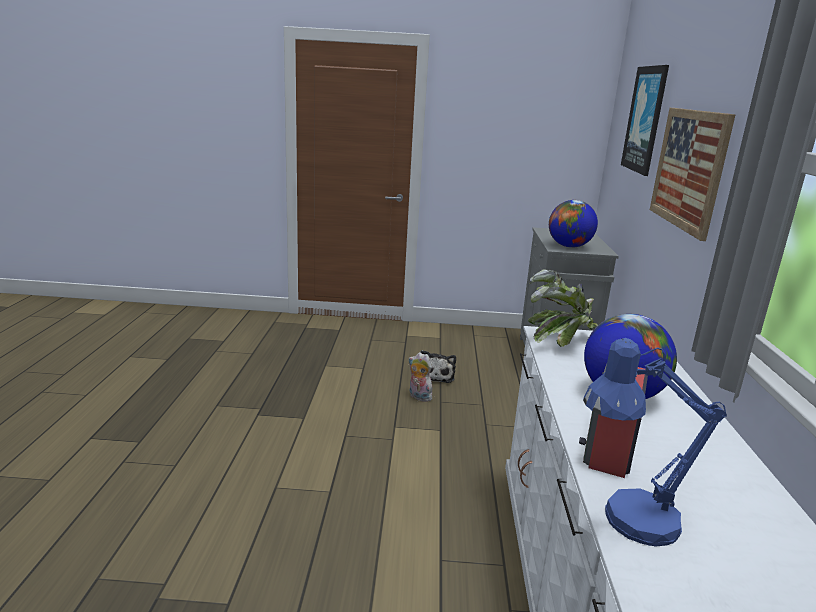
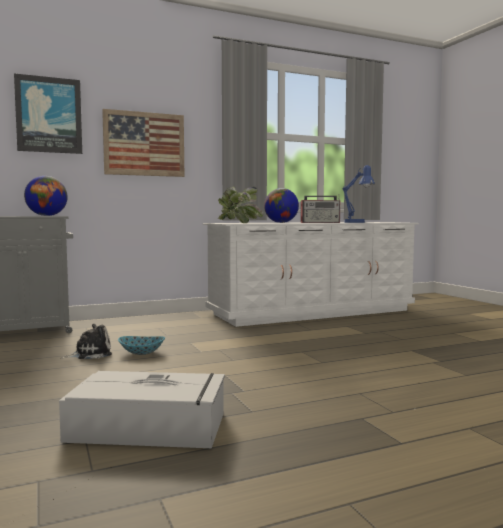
camera: 115 degrees left, 15 degrees down
plush toy [408,352,432,402] -> bowl [118,336,165,355]
none -> grey storage box [59,371,225,448]

